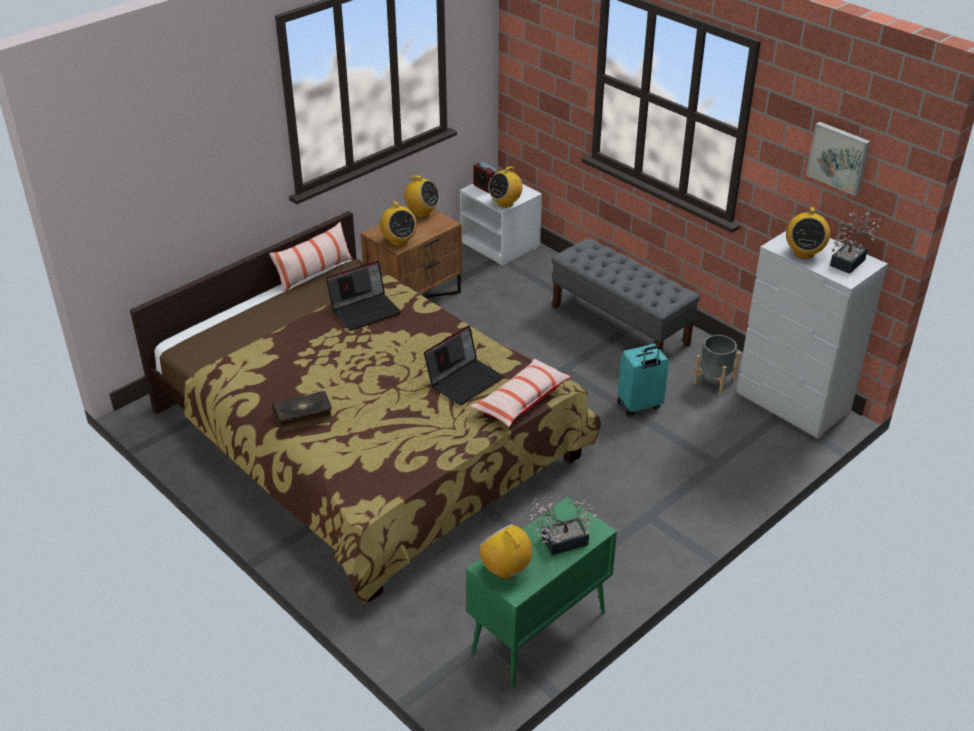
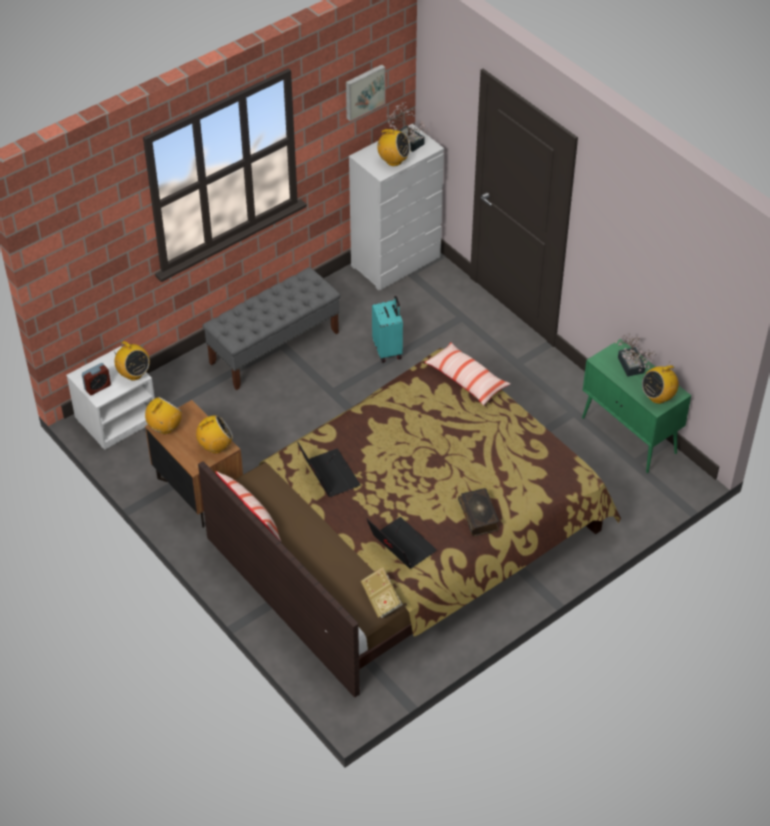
camera: 85 degrees left, 10 degrees up
laptop [424,326,504,405] -> laptop moved to [366,517,437,569]
grey planter [693,335,741,395] -> none
none -> book [361,567,403,618]

